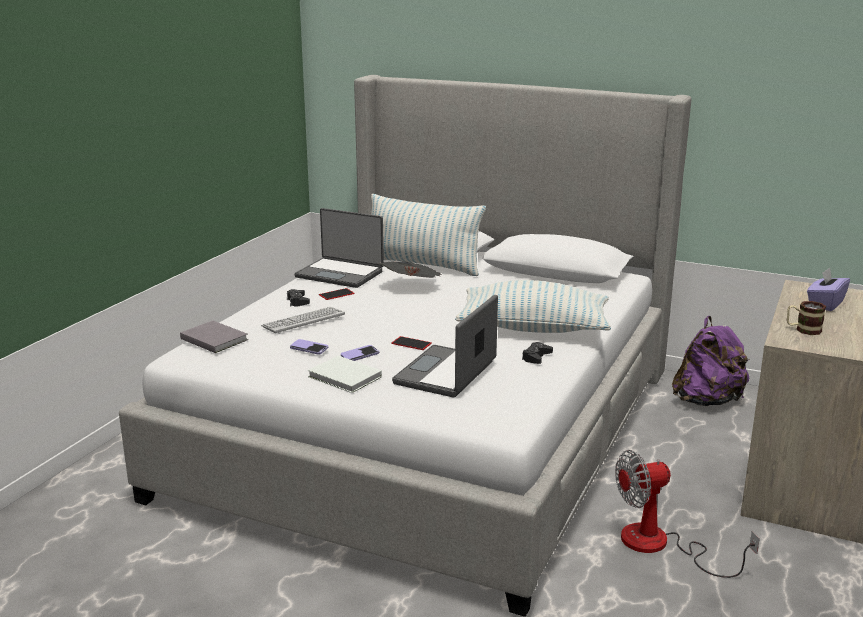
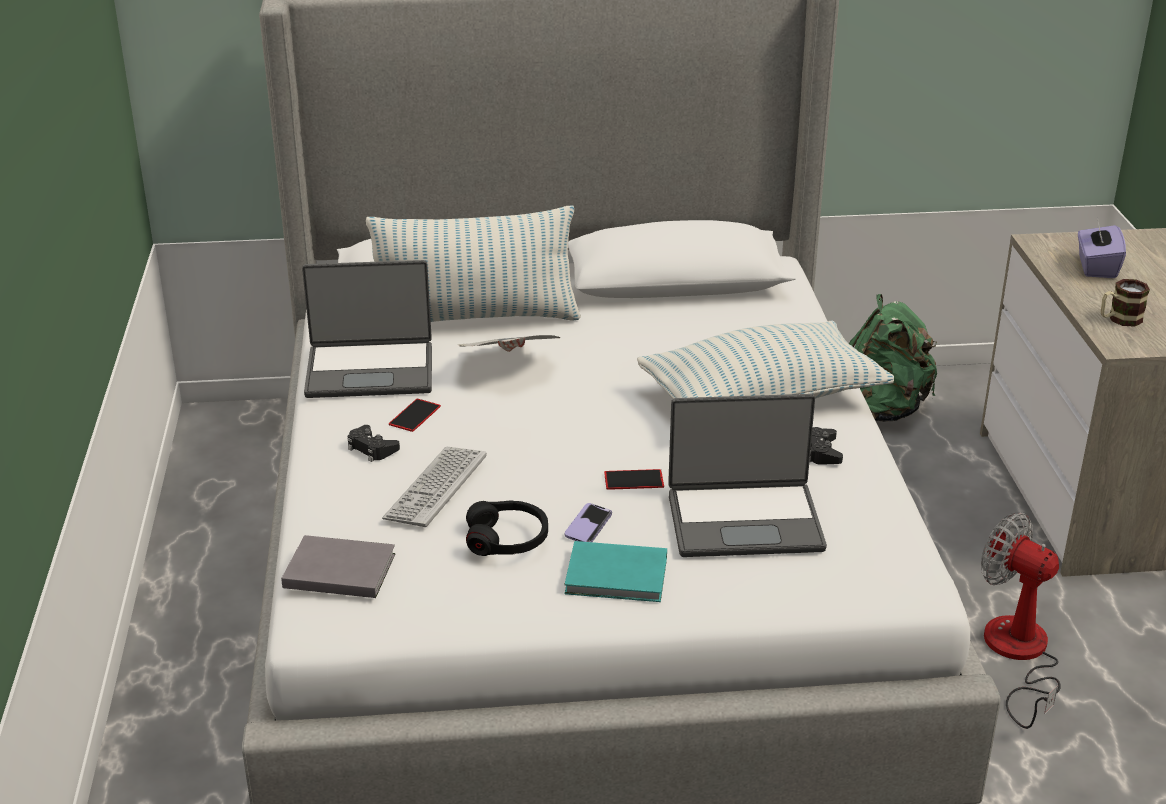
camera: 30 degrees left, 10 degrees up
phone [290,339,328,355] -> black headphones [466,501,548,556]
white book [308,356,382,393] -> turquoise book [564,541,667,602]
laptop [392,295,498,397] -> laptop turned 90 degrees counterclockwise [668,394,827,557]
fan [615,450,760,578] -> fan turned 90 degrees clockwise [981,512,1061,729]
purple backpack [672,316,750,406] -> green backpack [849,294,937,422]

